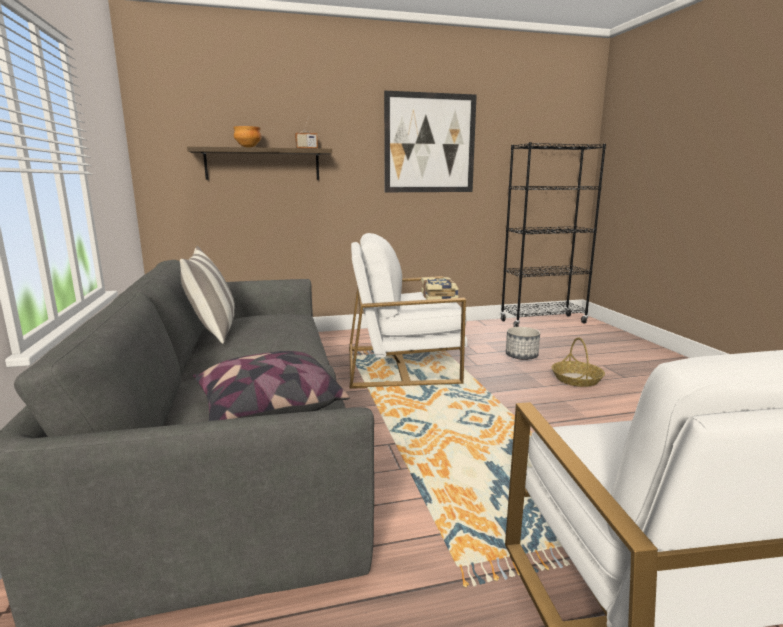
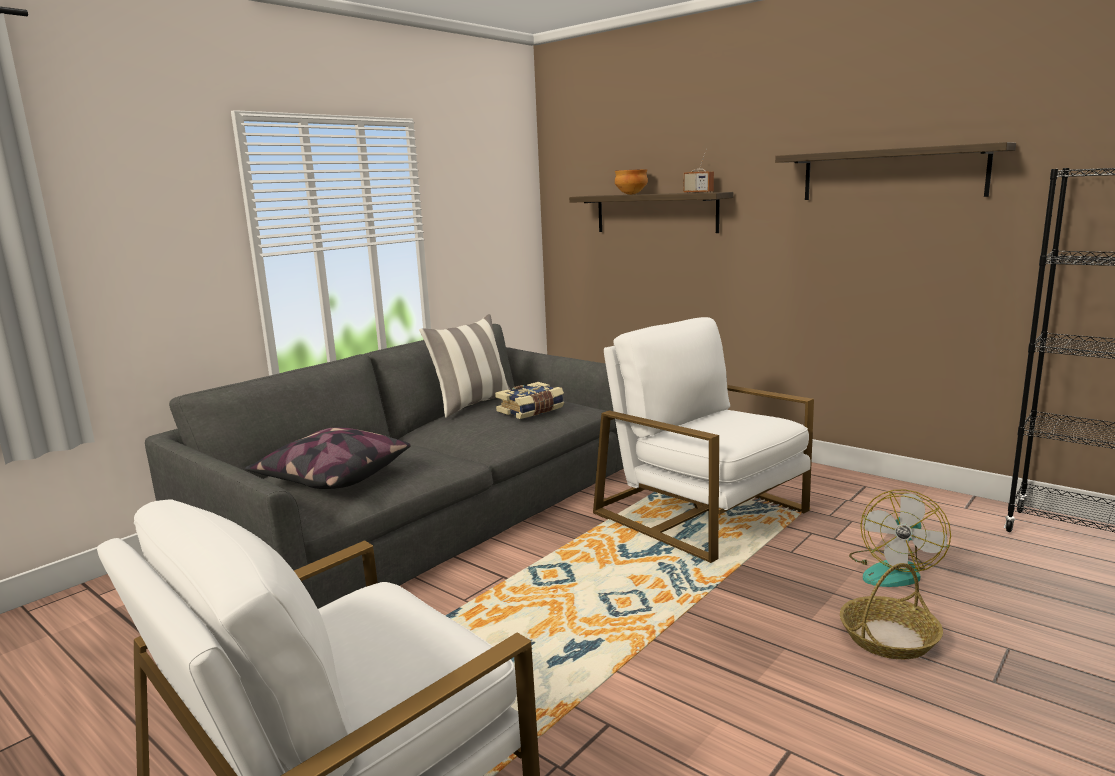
camera: 55 degrees right, 0 degrees up
picture [384,91,477,192] -> shelf [775,142,1016,200]
book [421,277,459,300] -> book moved to [495,382,564,419]
planter [506,327,540,360] -> fan [849,490,951,587]

